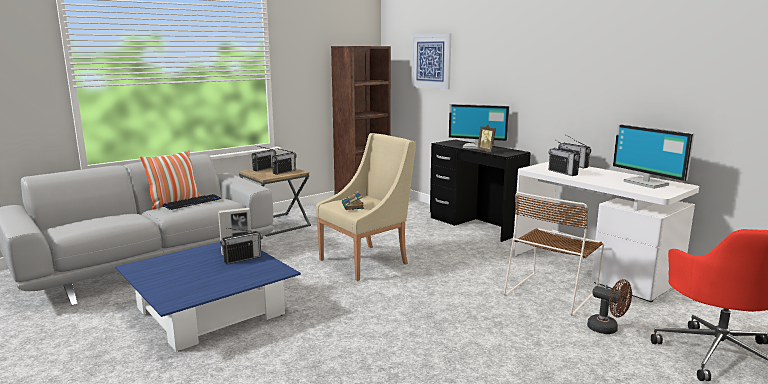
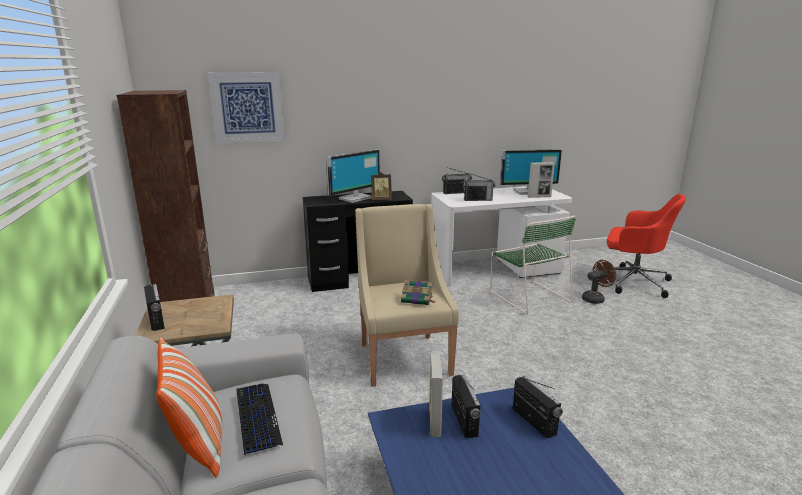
camera: 65 degrees left, 5 degrees up
radio [271,148,297,175] -> radio moved to [513,376,563,438]
brown chair [504,192,604,316] -> green chair [490,216,576,314]
none -> picture frame [528,162,555,198]

